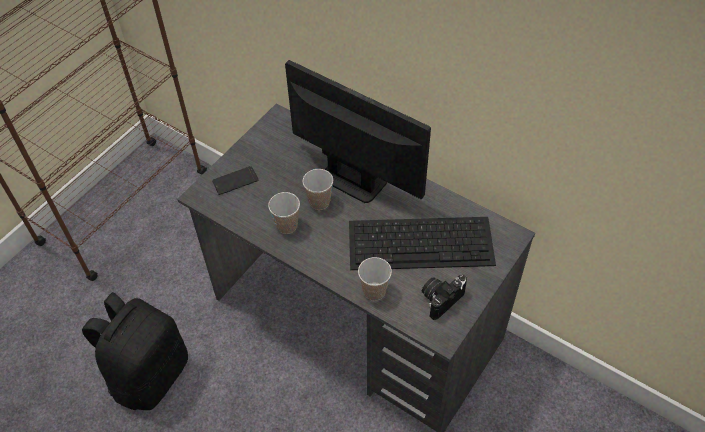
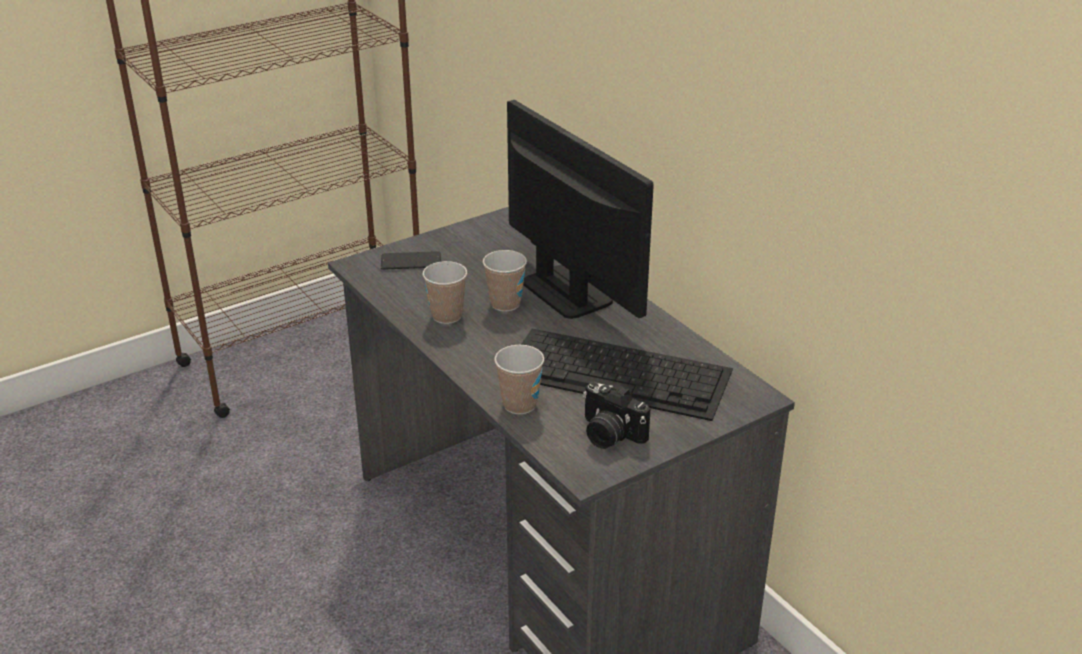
camera: 20 degrees right, 20 degrees down
black backpack [82,292,188,410] -> none
camera [422,275,467,320] -> camera turned 120 degrees counterclockwise [583,382,650,449]

